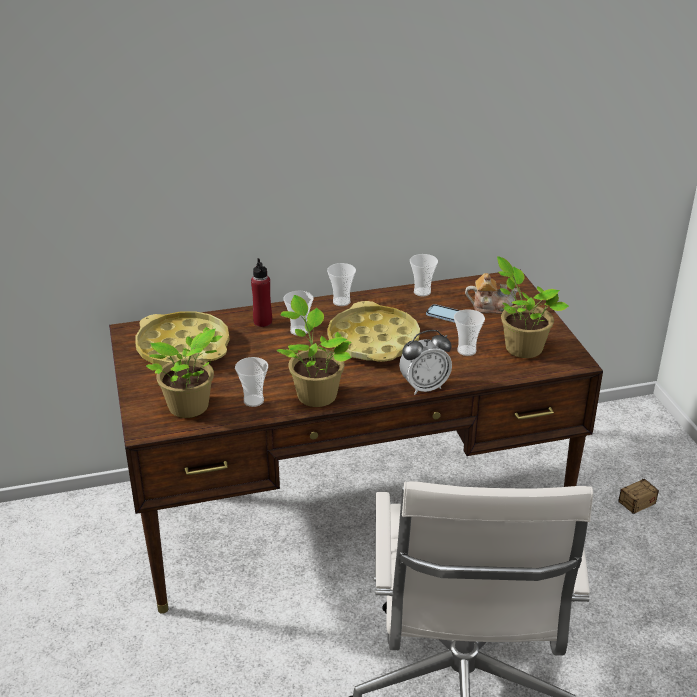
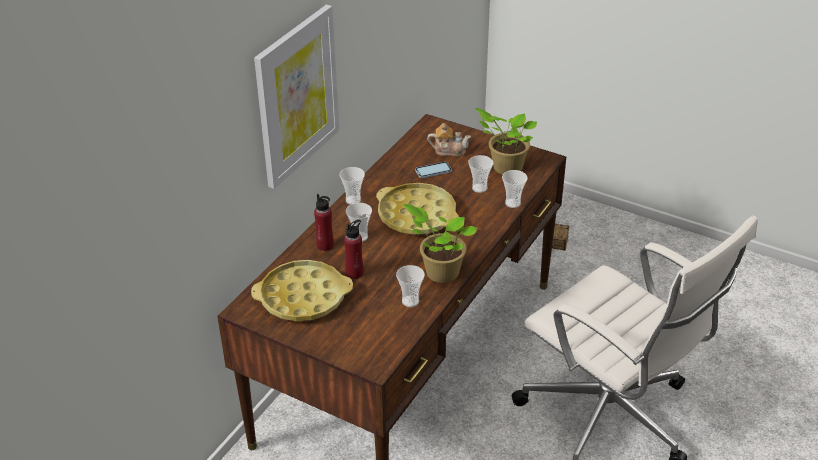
camera: 45 degrees left, 5 degrees up
potted plant [146,327,222,418] -> none
alarm clock [399,330,452,395] -> none
cup [410,254,438,297] -> cup moved to [502,170,528,208]
teapot [465,273,518,314] -> teapot turned 45 degrees clockwise [427,123,471,156]
none -> picture [254,5,339,189]
none -> red bottle [344,220,363,279]

